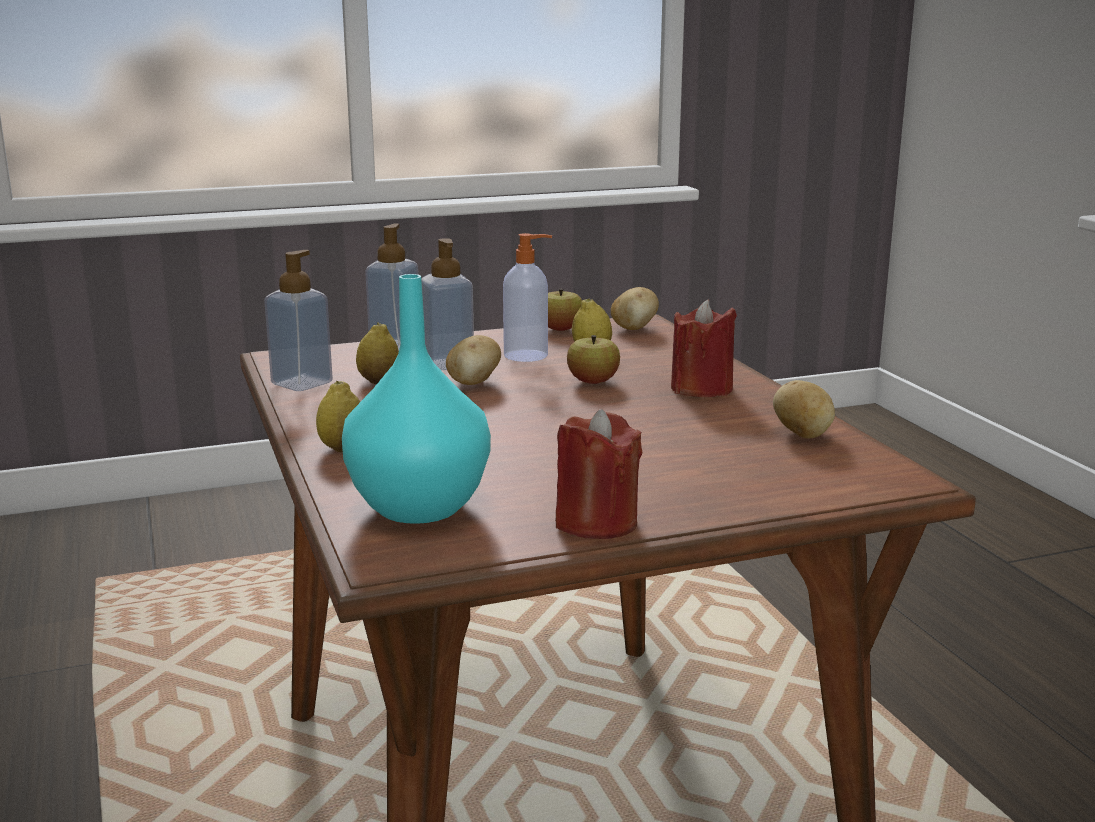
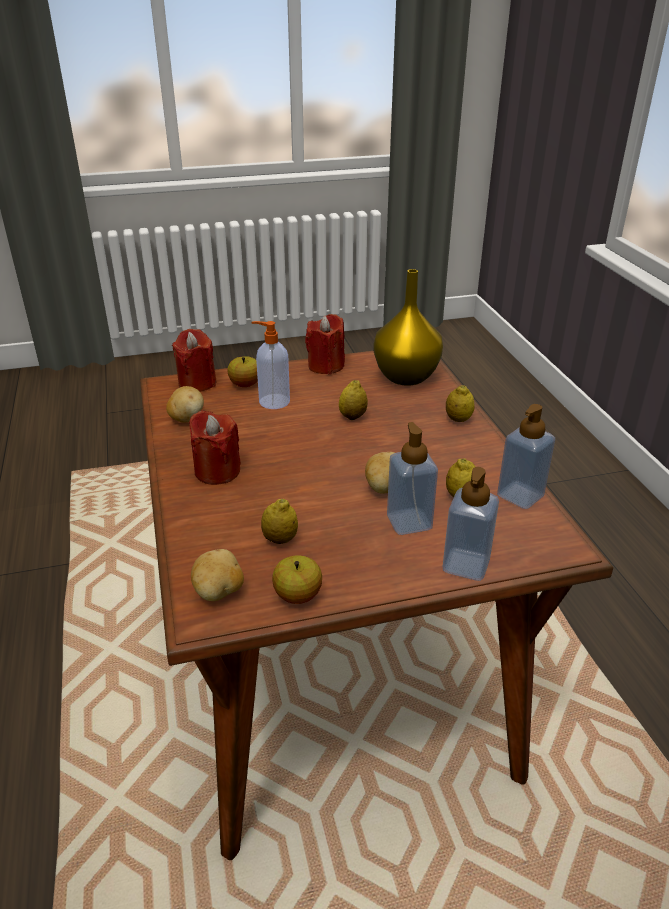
camera: 175 degrees left, 15 degrees up
turquoise vase [342,274,491,524] -> yellow vase [373,269,443,386]
soap dispenser [503,233,552,362] -> soap dispenser moved to [251,321,290,409]
apple [567,335,620,384] -> apple moved to [227,356,258,387]
none -> red candle [172,329,216,392]
none -> lemon [339,380,368,420]

